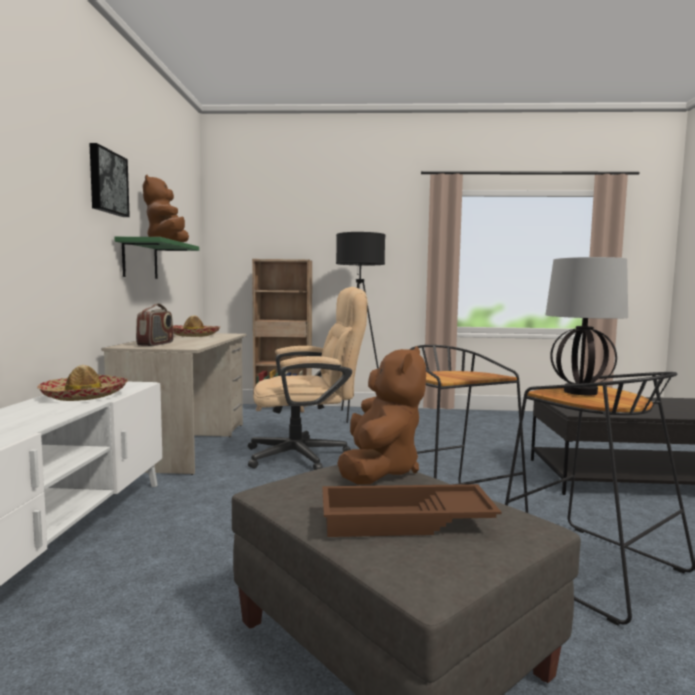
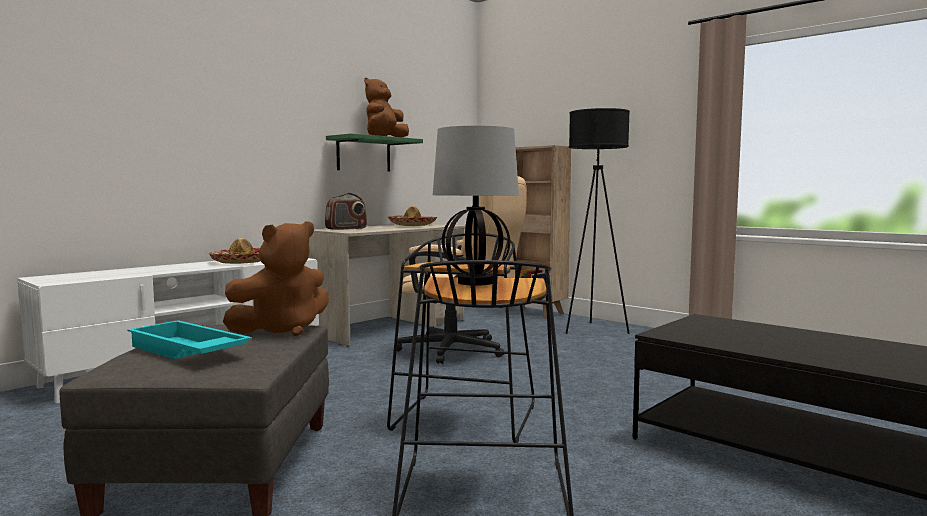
camera: 40 degrees right, 0 degrees up
picture [89,143,130,217] -> none
brown tray [322,484,502,537] -> turquoise tray [127,320,252,359]

